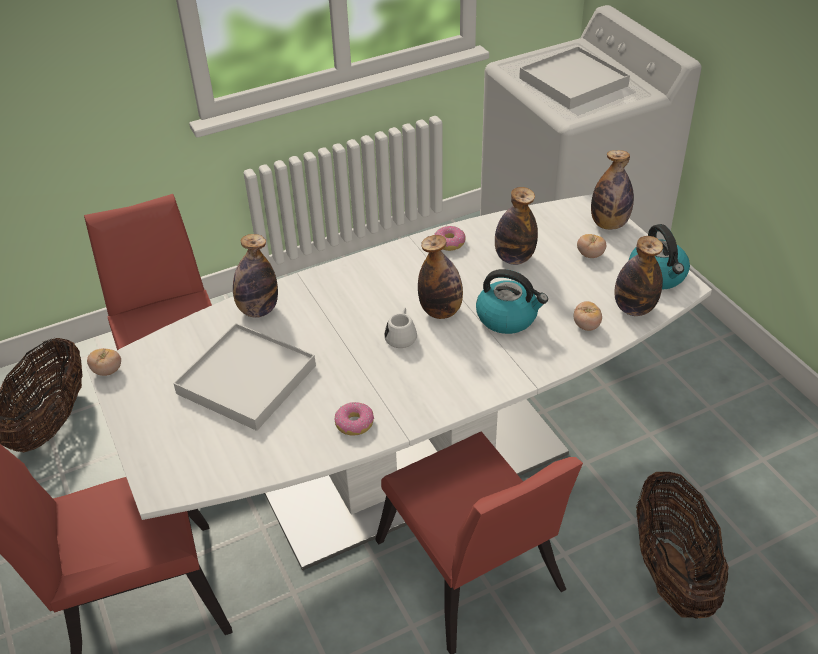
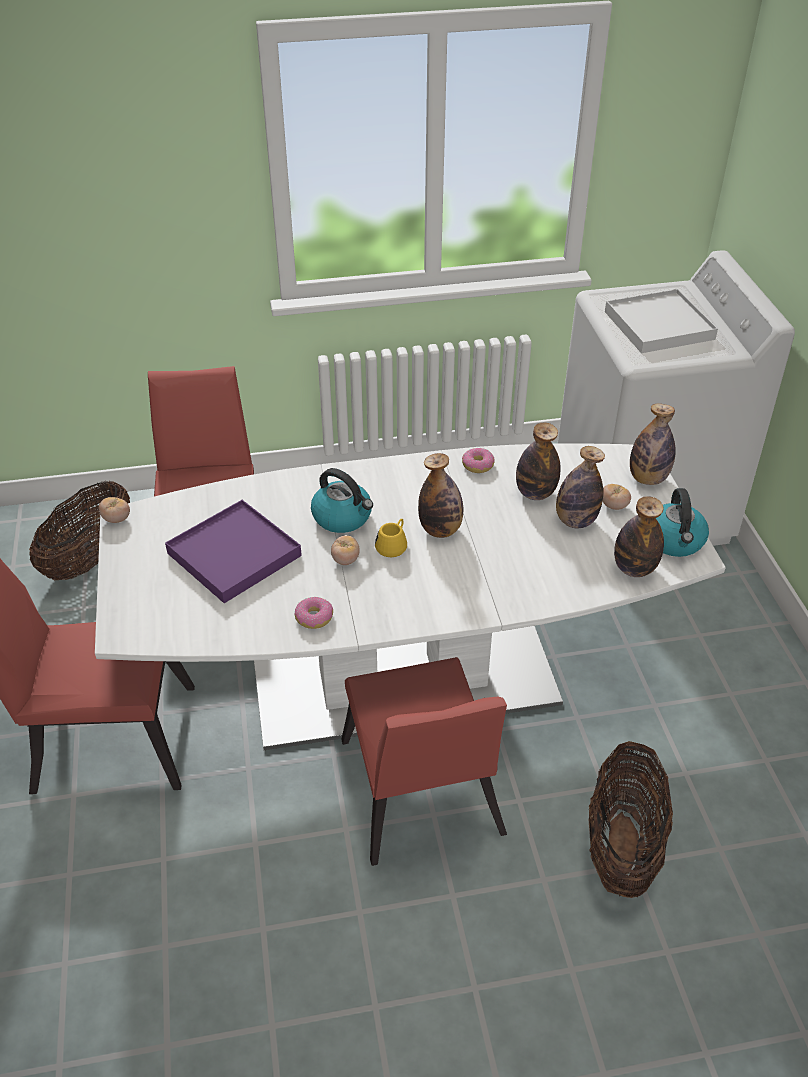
camera: 15 degrees right, 0 degrees up
white tray [173,323,316,431] -> purple tray [165,500,302,603]
bottle [233,234,278,318] -> bottle moved to [556,446,605,528]
white mug [384,308,417,348] -> yellow mug [375,519,407,557]
kettle [476,269,548,334] -> kettle moved to [311,468,373,533]
tomato [573,301,602,331] -> tomato moved to [331,535,360,565]

